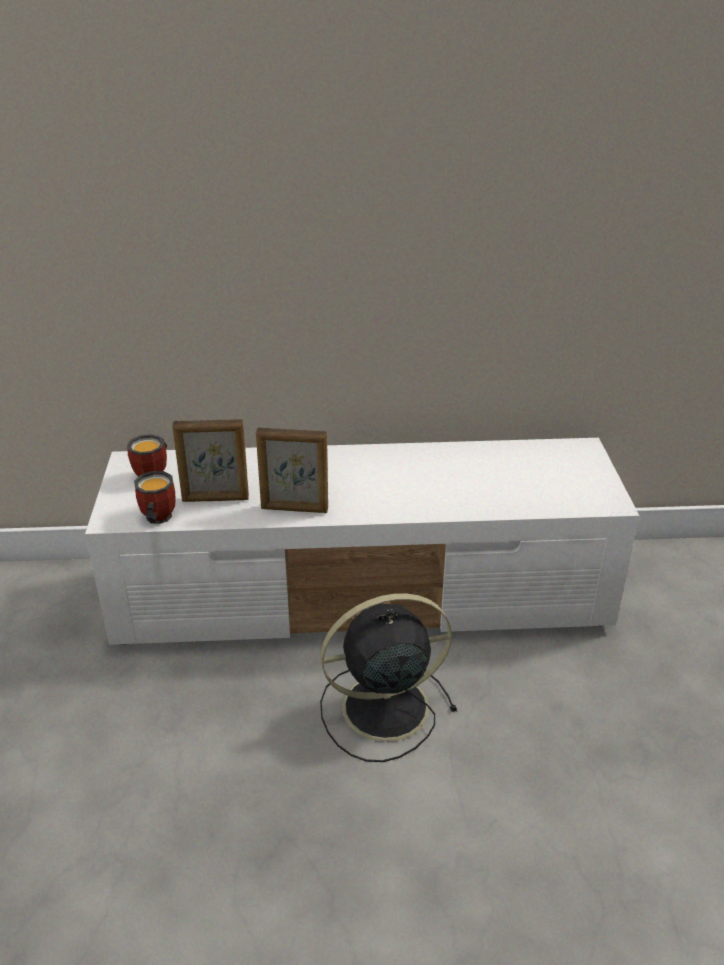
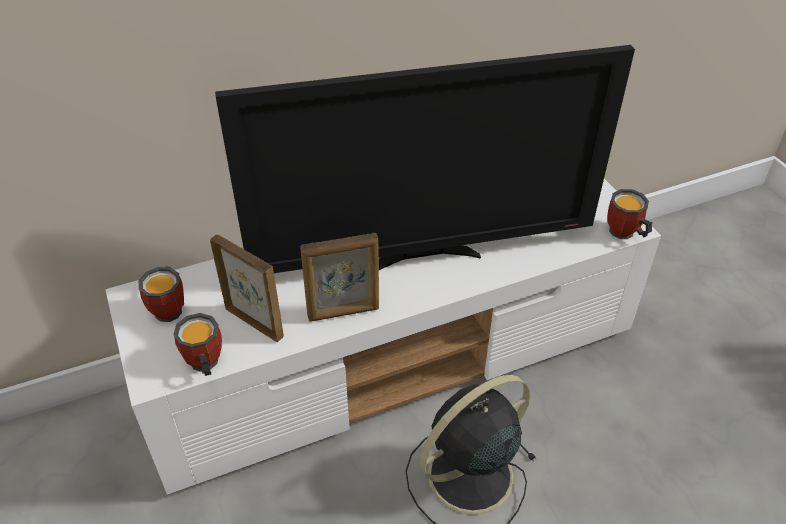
camera: 20 degrees left, 10 degrees up
picture frame [172,419,249,502] -> picture frame turned 120 degrees counterclockwise [210,234,284,342]
none -> television [215,45,635,273]
none -> mug [607,189,653,239]

